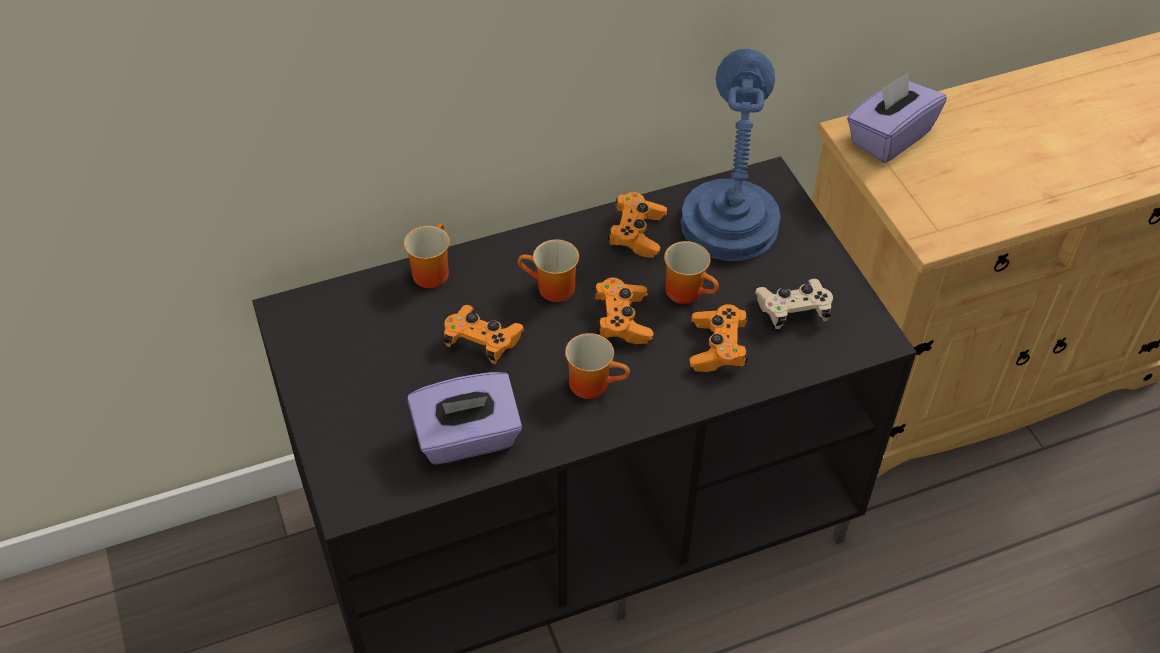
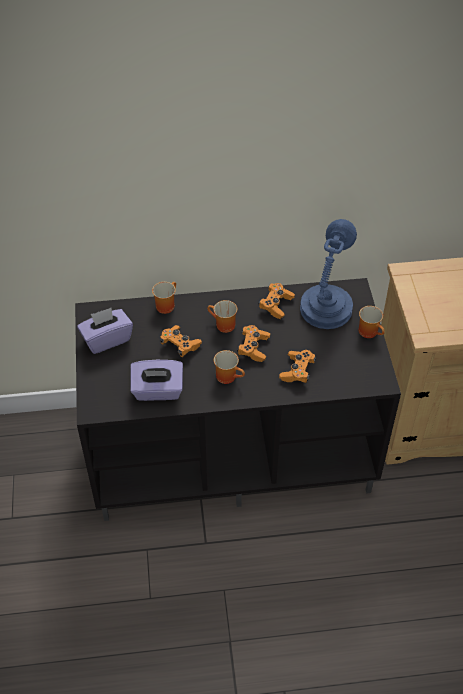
camera: 15 degrees right, 0 degrees up
mug [664,241,719,304] -> mug moved to [359,306,385,338]
beige game controller [755,279,833,329] -> none
purple tissue box [847,72,947,163] -> purple tissue box moved to [77,308,133,354]

